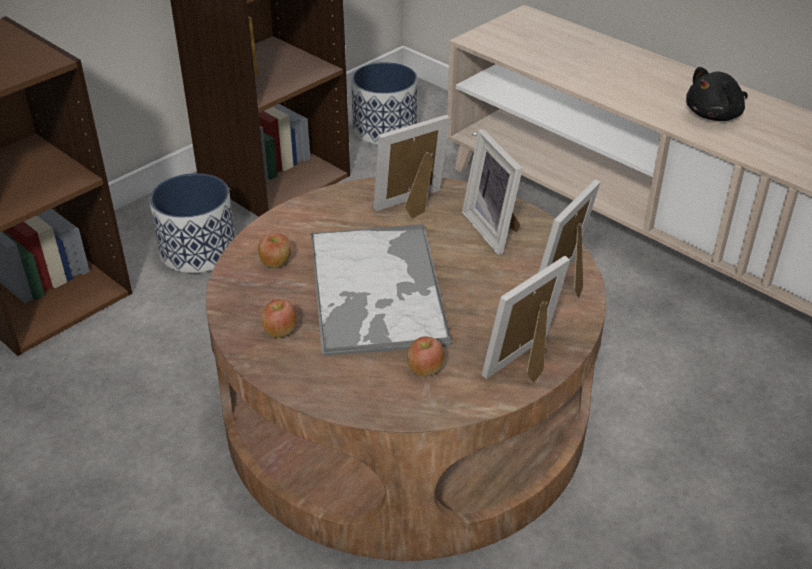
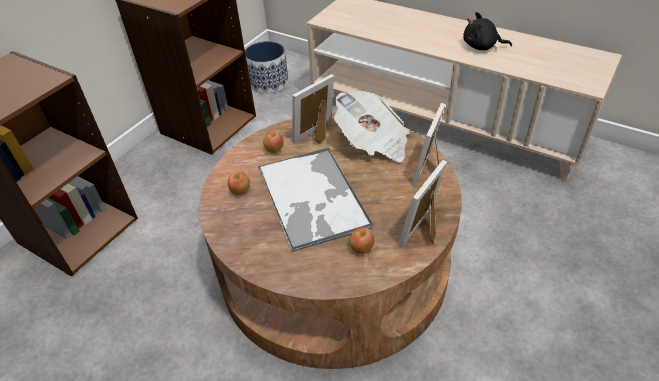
camera: 10 degrees left, 5 degrees up
planter [149,173,235,273] -> none
apple [261,299,297,338] -> apple moved to [263,131,283,153]
picture frame [462,129,523,255] -> newspaper [334,91,409,162]
black plush toy [686,67,748,121] -> black plush toy turned 60 degrees clockwise [463,12,512,50]

